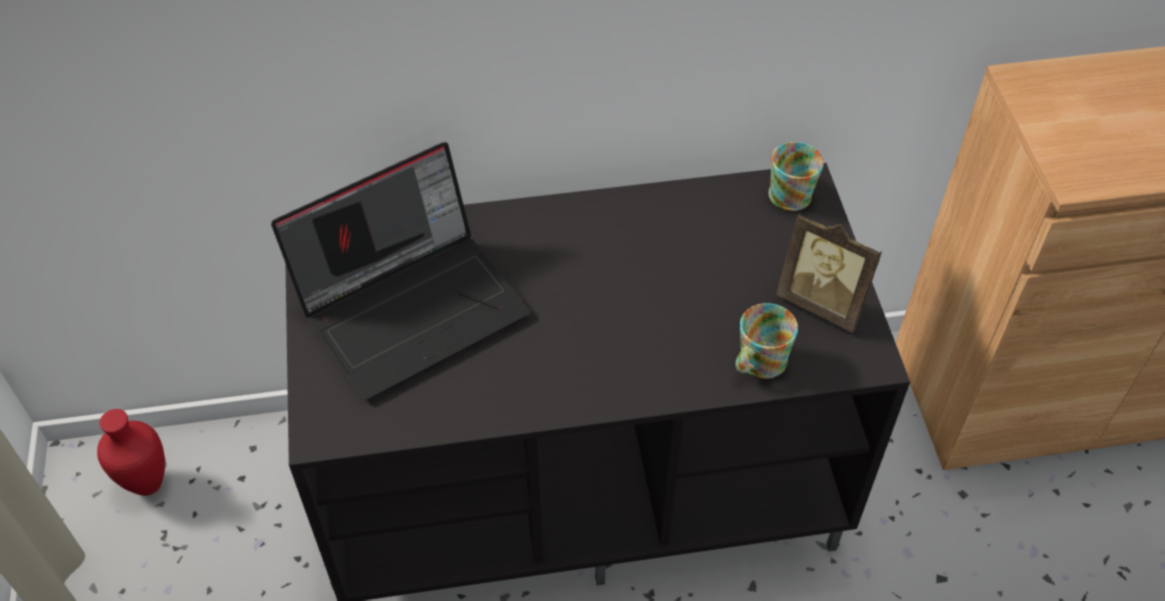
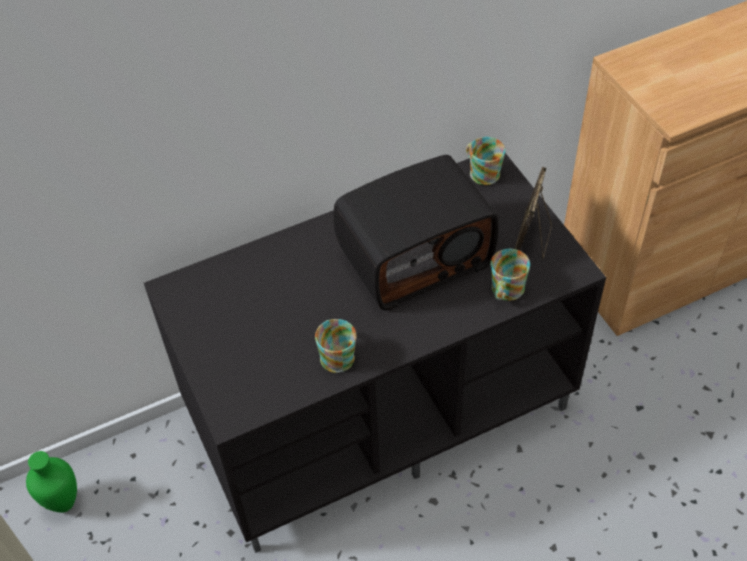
camera: 15 degrees left, 0 degrees up
red vase [97,409,165,496] -> green vase [26,451,77,513]
laptop [271,142,530,401] -> none
picture frame [776,212,882,333] -> picture frame turned 90 degrees clockwise [515,167,552,259]
none -> mug [315,319,357,373]
none -> radio [334,155,498,310]

